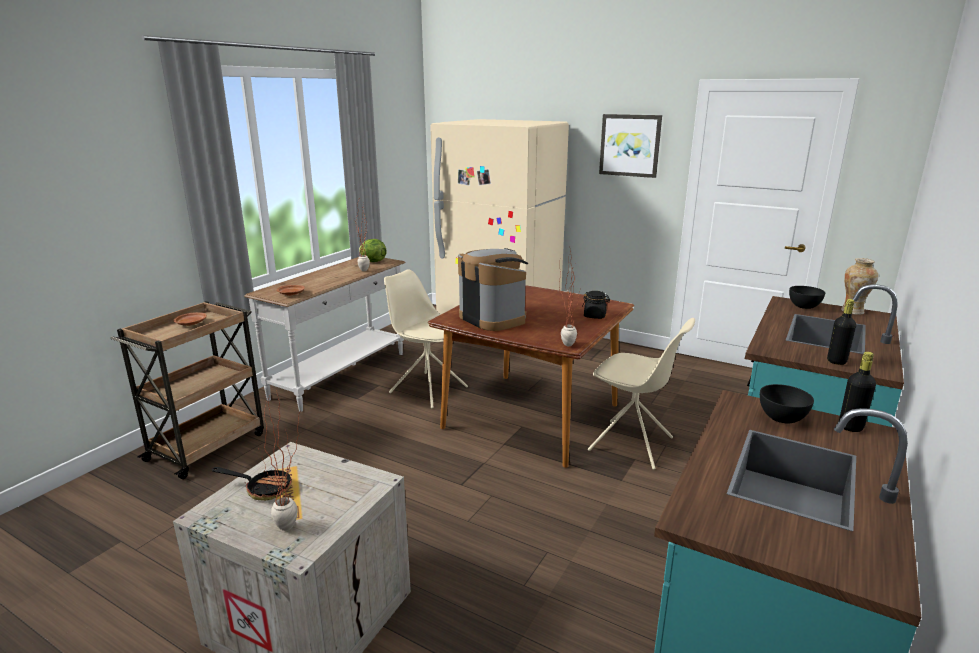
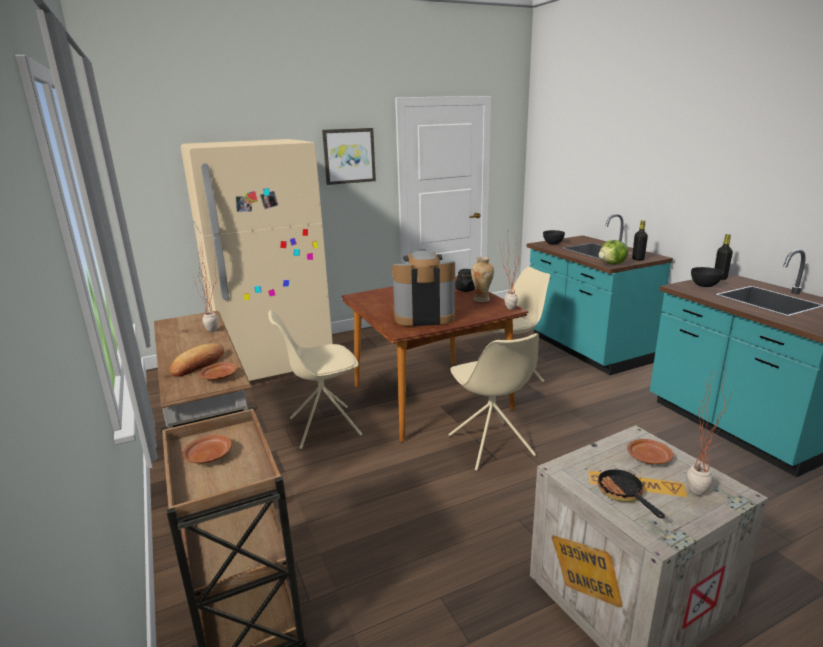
camera: 55 degrees left, 0 degrees up
frying pan [212,467,292,501] -> frying pan turned 60 degrees counterclockwise [597,468,665,519]
lettuce [359,239,387,262] -> lettuce moved to [599,240,629,265]
vase [841,258,878,315] -> vase moved to [471,257,494,302]
none -> bread [170,343,224,377]
none -> beige chair [448,333,539,471]
none -> brown plate [627,439,673,464]

